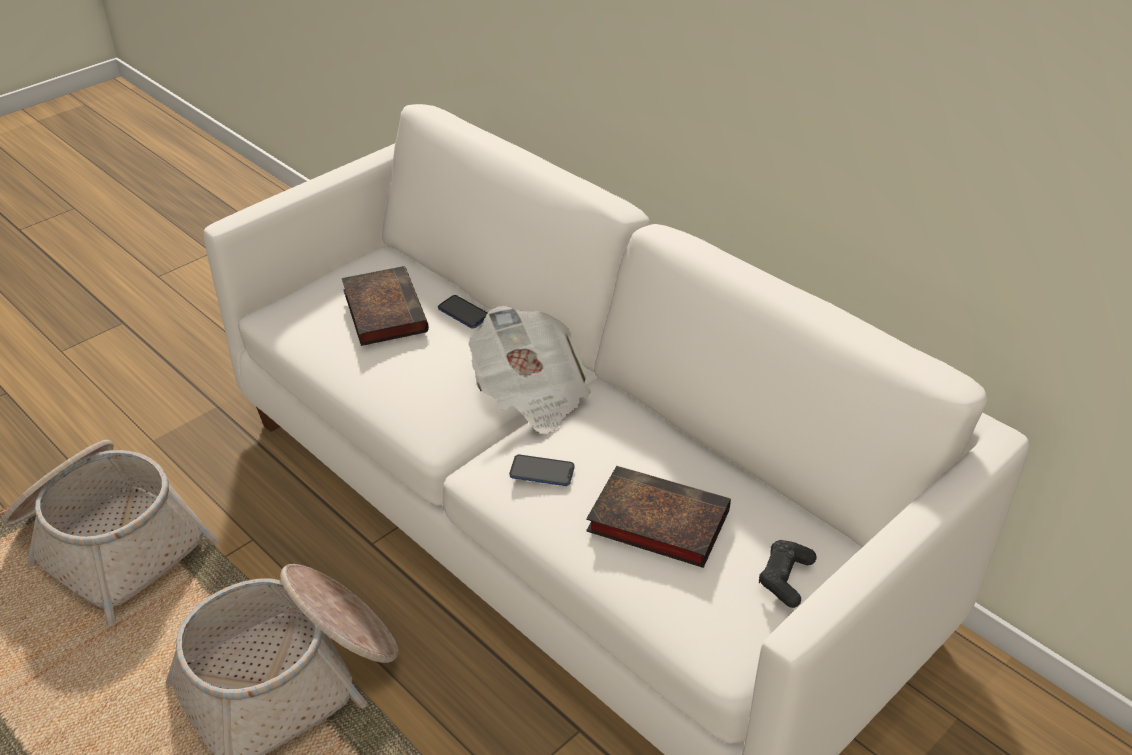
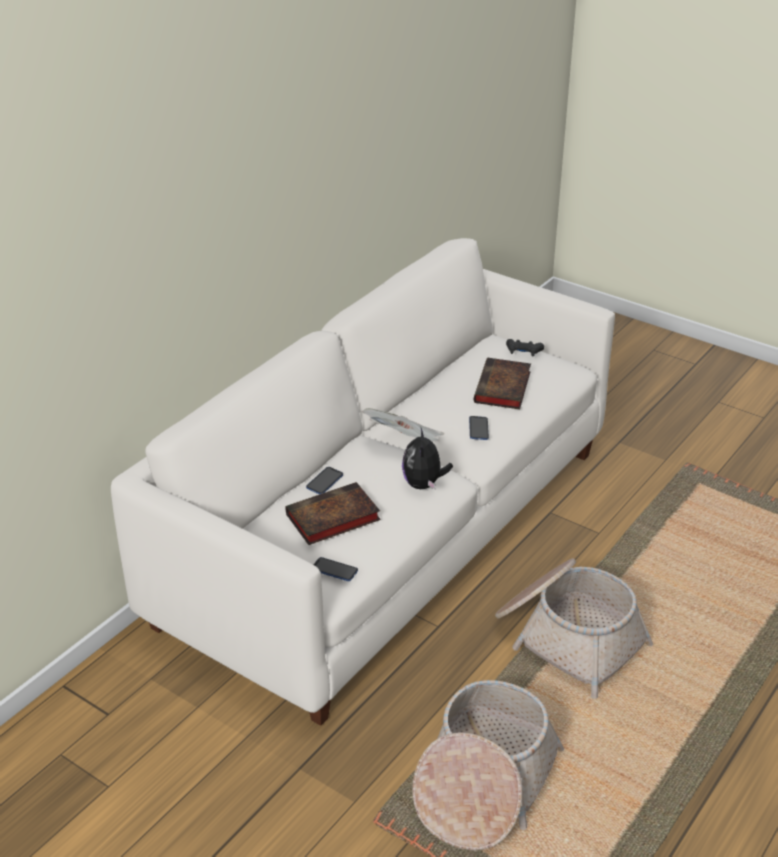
camera: 100 degrees left, 5 degrees down
none -> phone [313,557,358,581]
none -> plush toy [402,426,453,489]

